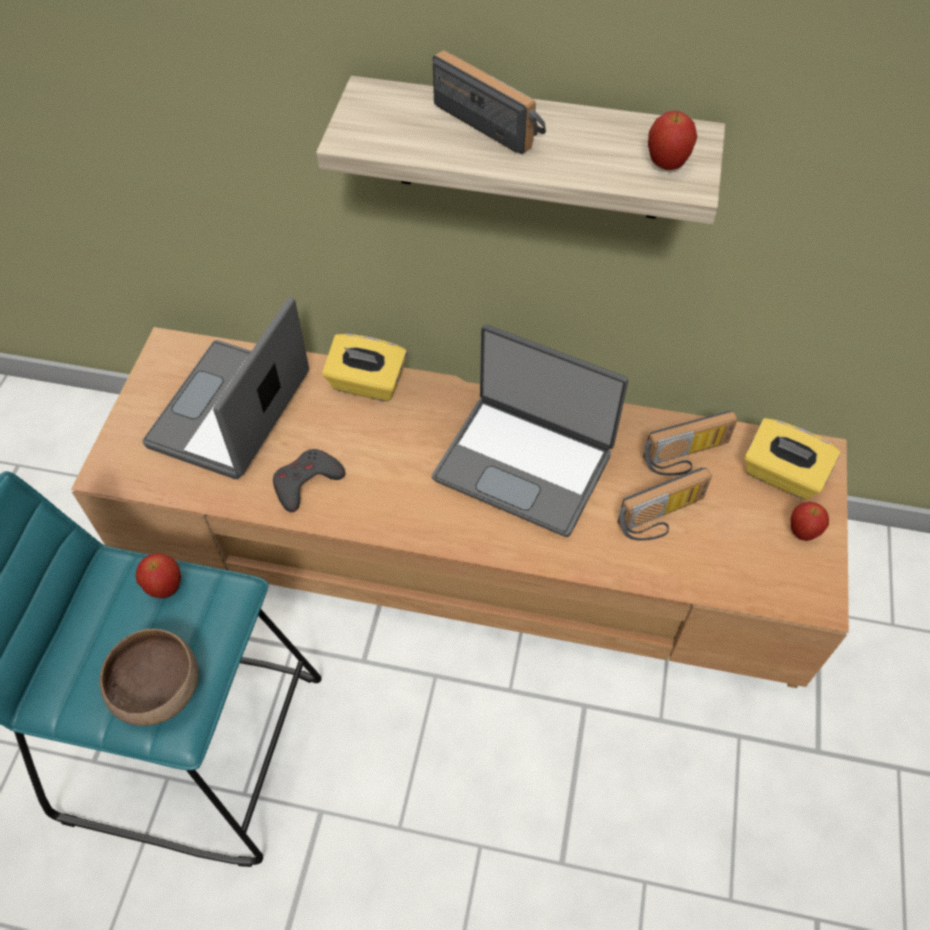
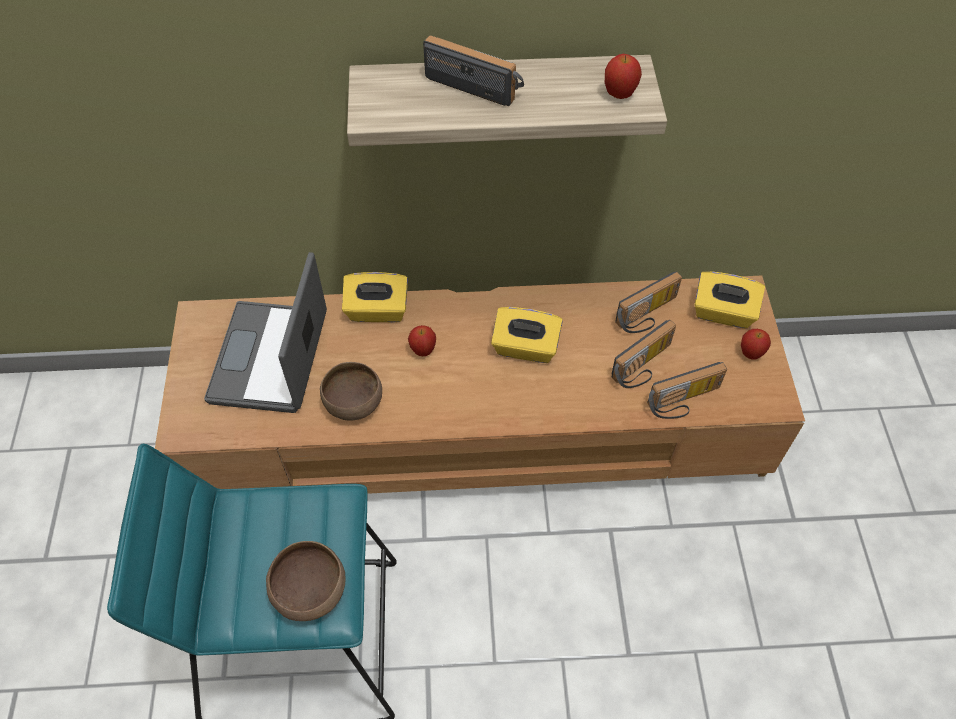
camera: 15 degrees left, 0 degrees up
apple [135,553,181,598] -> apple moved to [408,325,436,356]
grey game controller [273,449,346,512] -> brown bowl [320,362,382,420]
laptop [432,324,628,537] -> yellow tissue box [491,307,563,363]
none -> radio [647,362,727,419]

